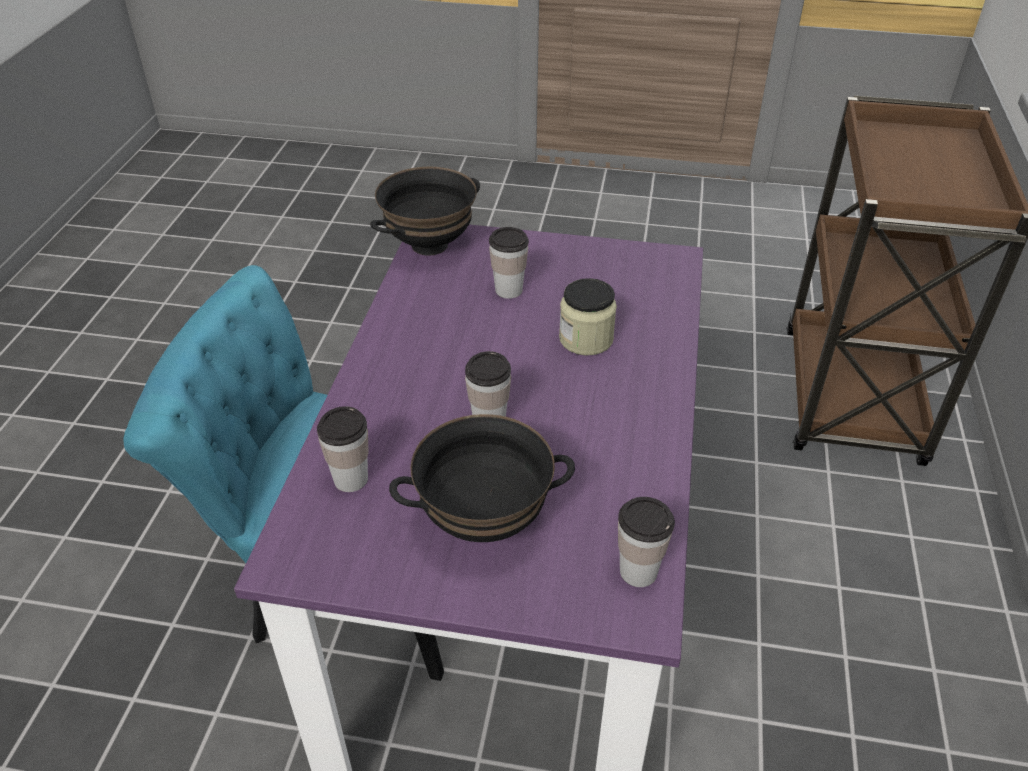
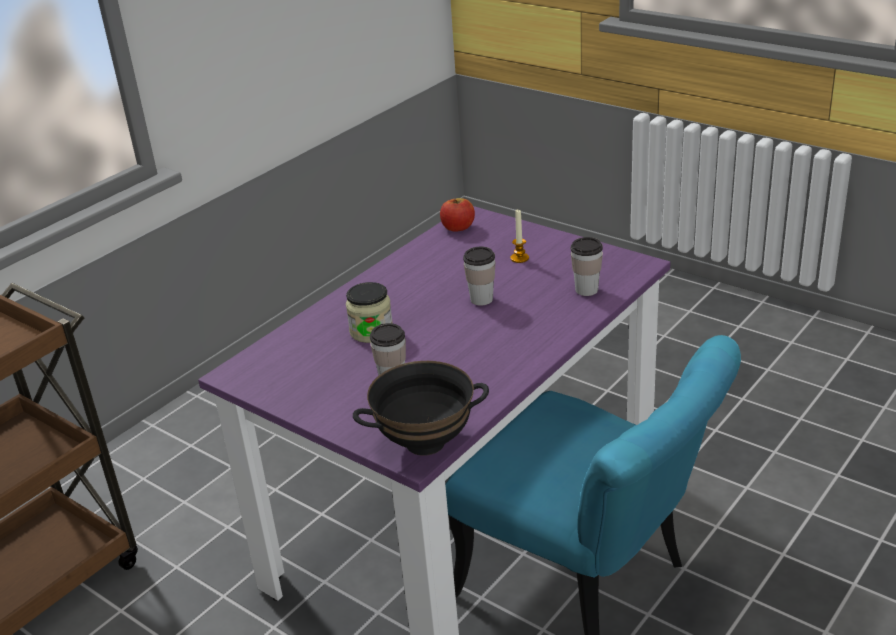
camera: 150 degrees left, 10 degrees down
black bowl [389,414,575,542] -> candle [510,209,529,263]
cup [618,497,675,587] -> apple [440,198,475,232]

